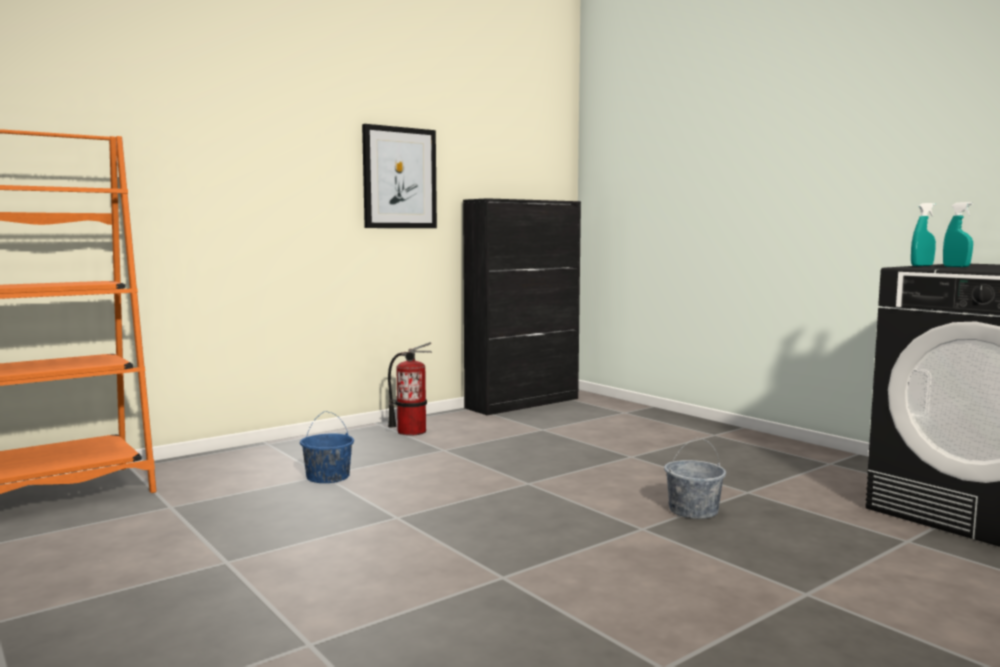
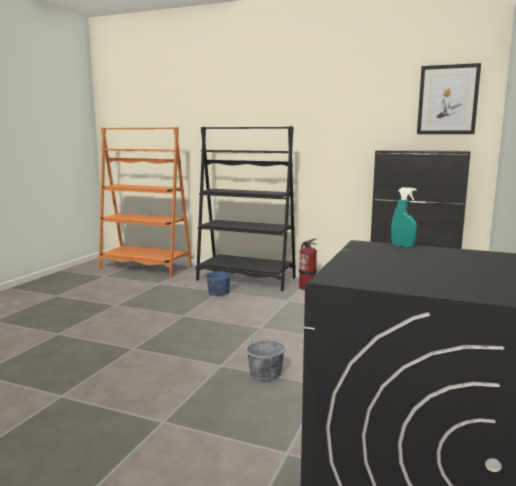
camera: 60 degrees right, 5 degrees up
picture [362,124,437,228] -> picture moved to [417,63,481,134]
turquoise spray bottle [943,202,973,267] -> none
none -> black bookcase [196,126,296,291]

